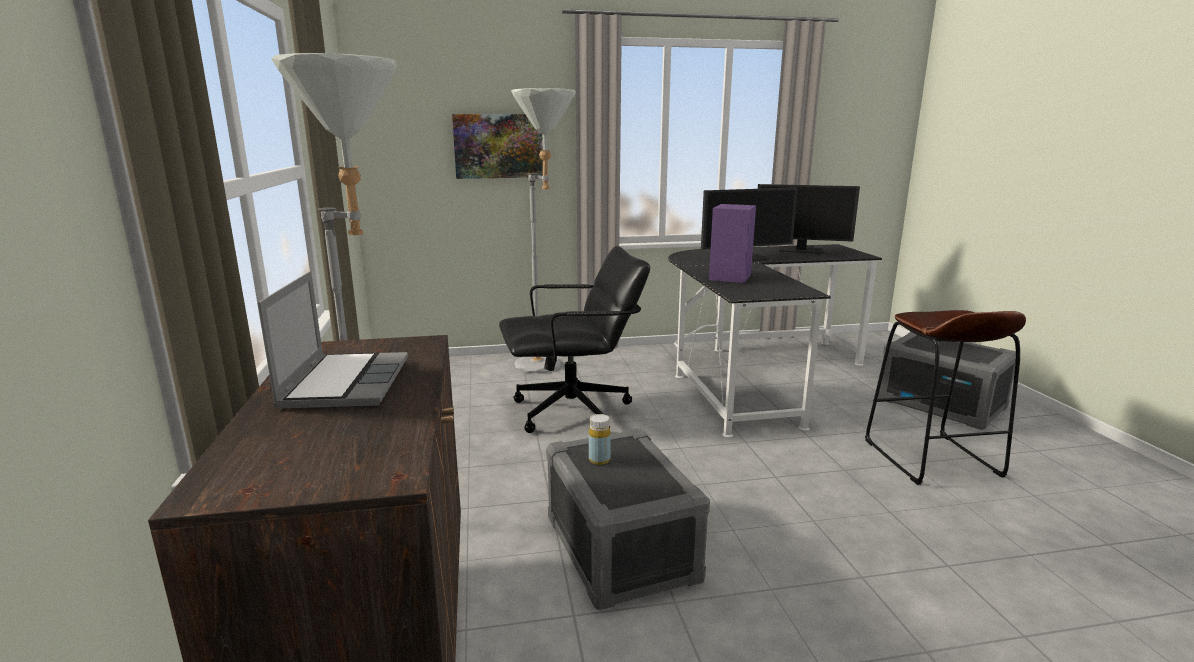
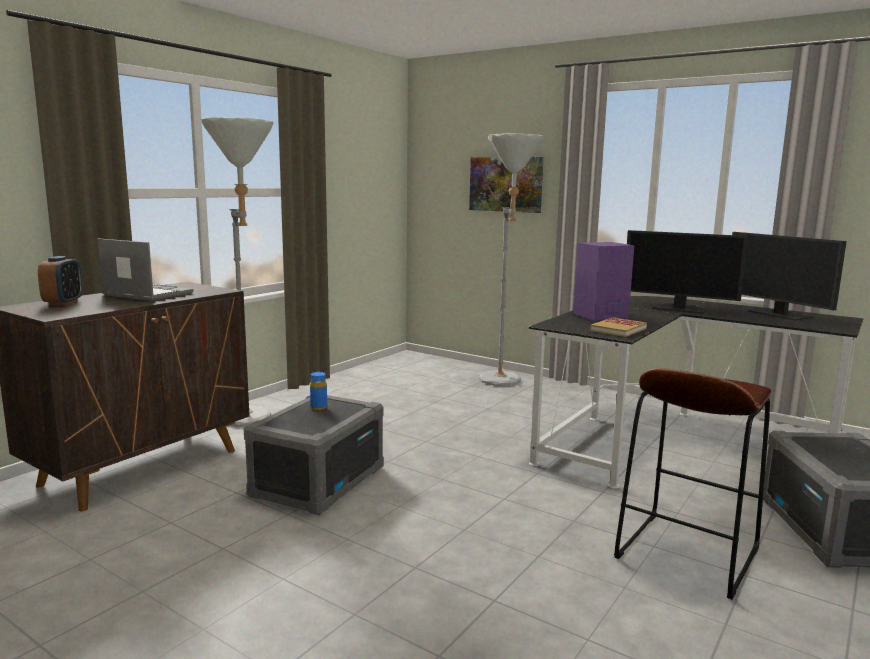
camera: 45 degrees right, 5 degrees down
laptop [257,271,408,408] -> laptop turned 105 degrees counterclockwise [98,238,193,301]
black office chair [499,246,650,433] -> none
yellow bottle [589,414,611,465] -> blue bottle [310,372,327,410]
none -> alarm clock [38,256,82,305]
none -> book [590,317,647,337]

